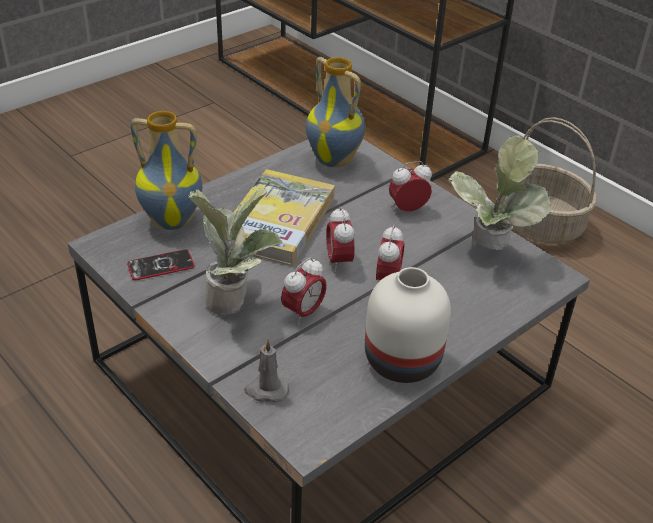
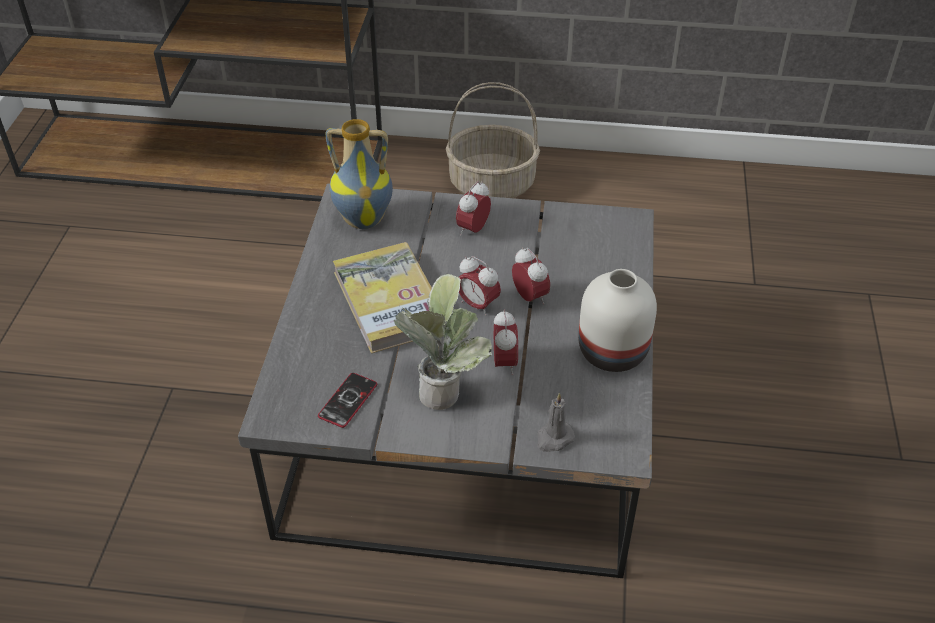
camera: 40 degrees left, 5 degrees up
vase [131,111,202,230] -> none
potted plant [448,135,550,250] -> none

